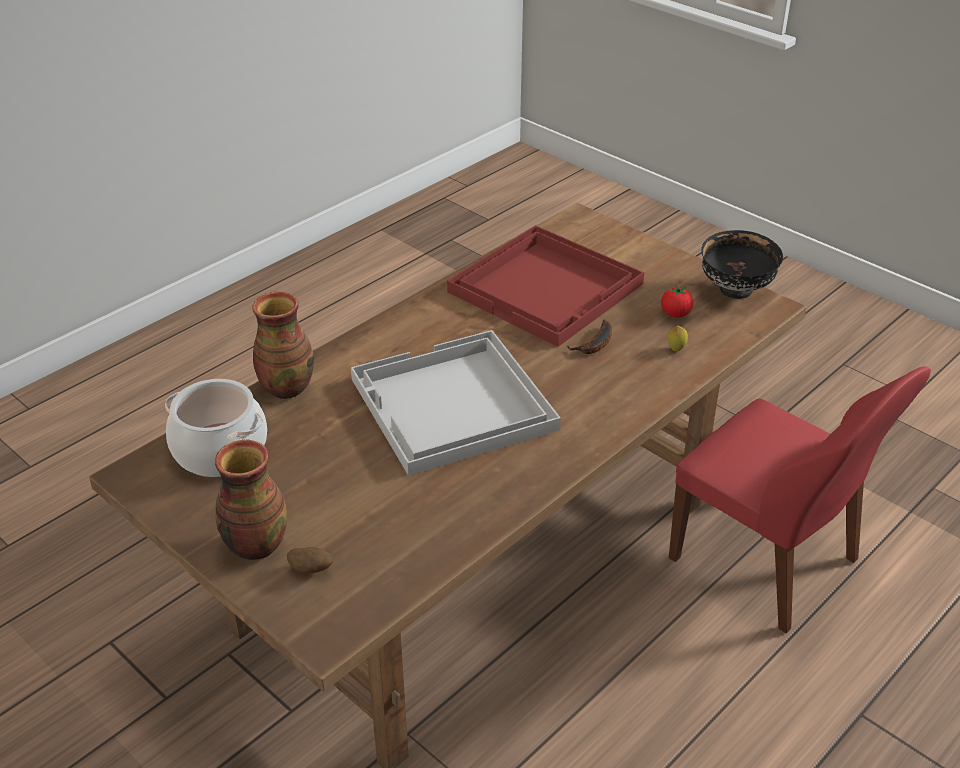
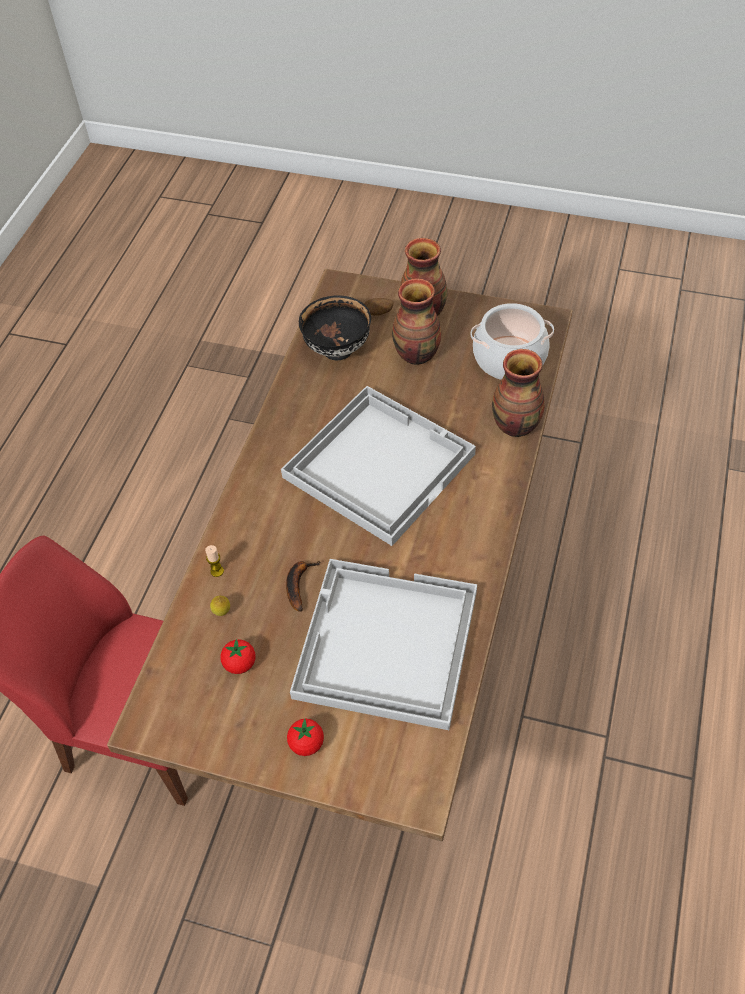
camera: 155 degrees right, 15 degrees up
red tray [447,225,644,347] -> white tray [290,559,477,730]
black bowl [701,230,783,299] -> black bowl moved to [299,296,371,360]
none -> candle [205,545,224,577]
none -> tomato [287,719,324,756]
none -> vase [392,279,441,365]

